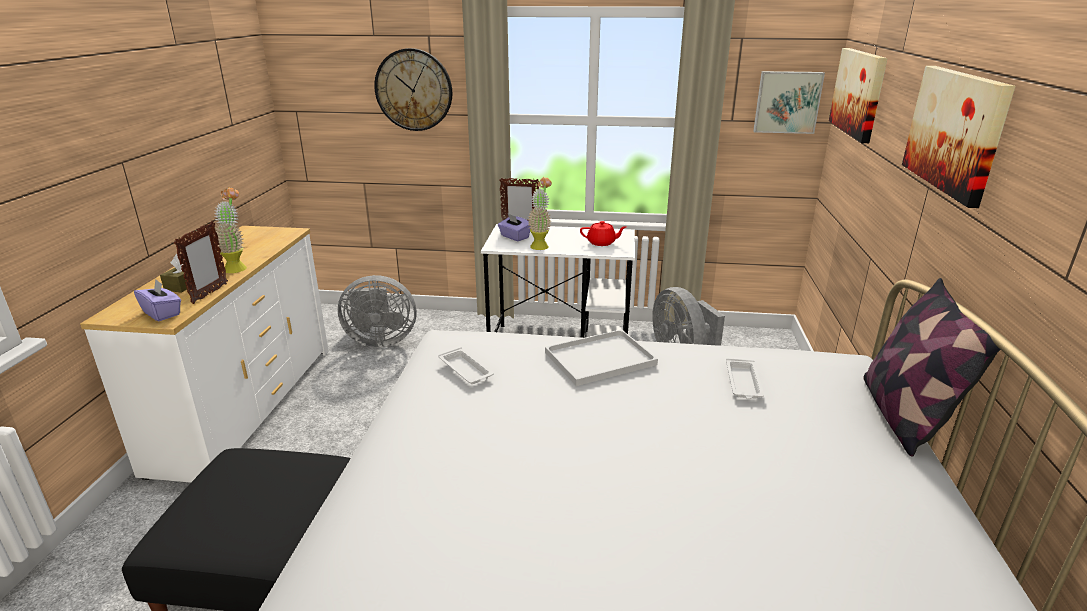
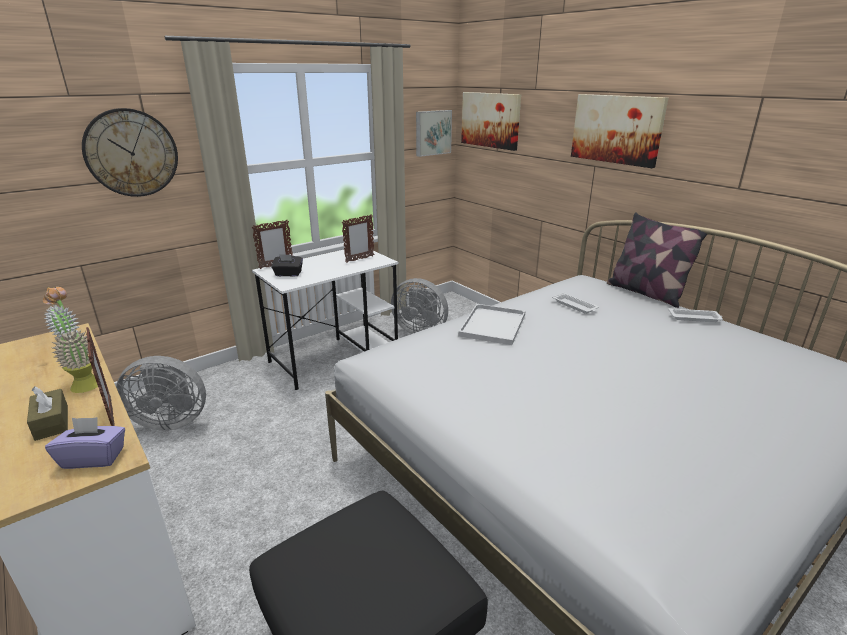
camera: 45 degrees left, 0 degrees up
grey fan [338,275,416,347] -> grey fan turned 45 degrees clockwise [116,356,206,431]
white tray [438,347,494,384] -> white tray moved to [668,308,723,322]
purple tissue box [498,214,531,241] -> black tissue box [271,254,303,276]
potted plant [528,177,552,250] -> none
red teapot [580,221,626,246] -> picture frame [342,214,374,263]

